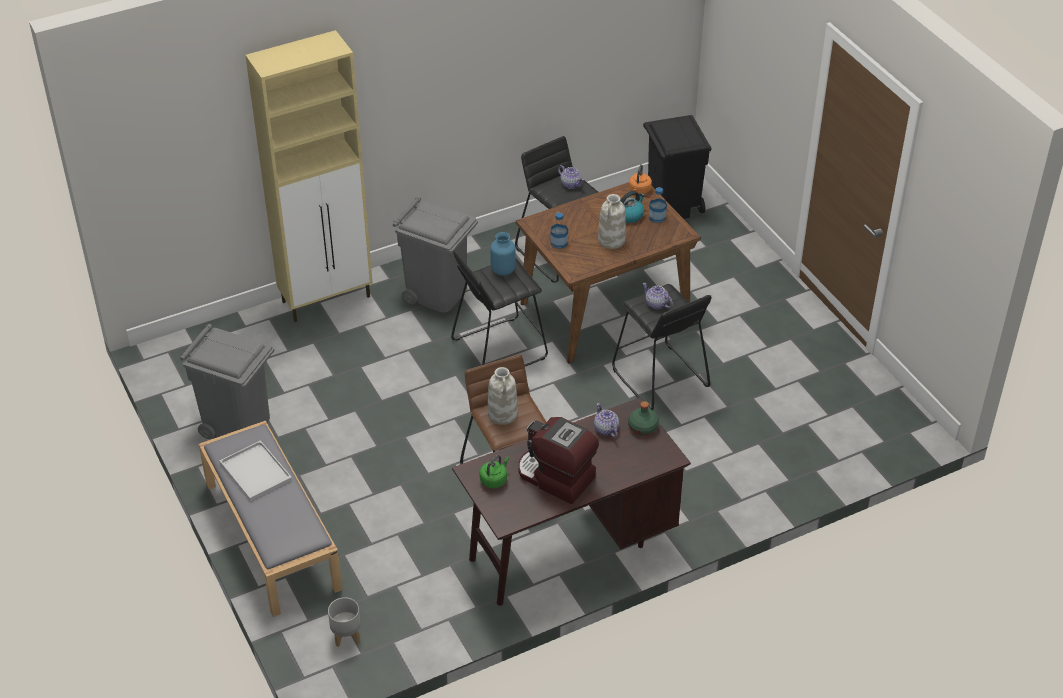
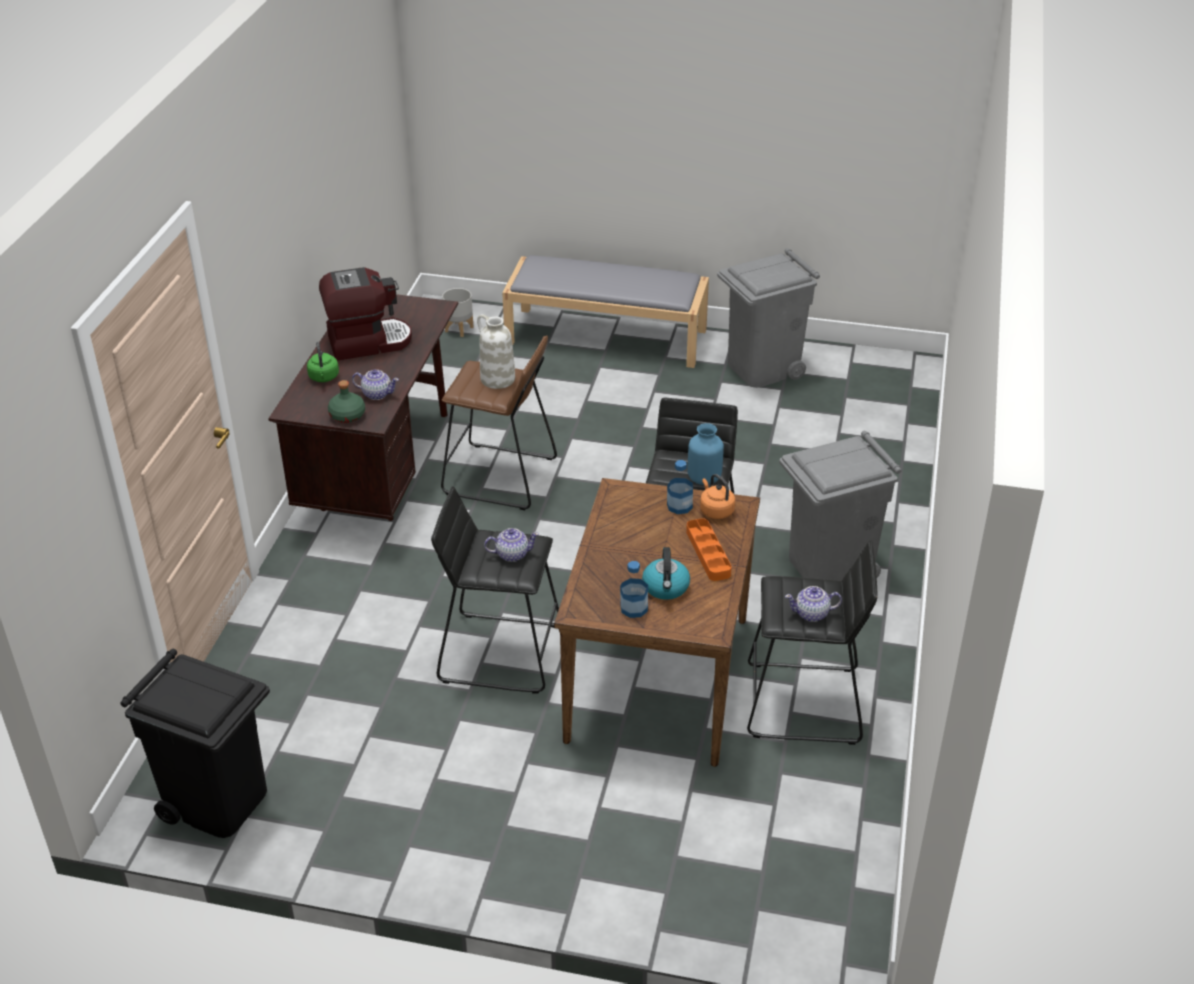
camera: 130 degrees right, 5 degrees down
white tray [219,440,292,501] -> none
beige cabinet [245,30,373,322] -> none
green kettle [480,455,509,489] -> green kettle moved to [307,342,339,382]
white vase [598,194,626,249] -> none
orange kettle [629,165,652,194] -> orange kettle moved to [700,474,735,519]
black trash can [643,115,711,219] -> black trash can moved to [120,649,270,838]
none -> orange tray [686,518,732,581]

